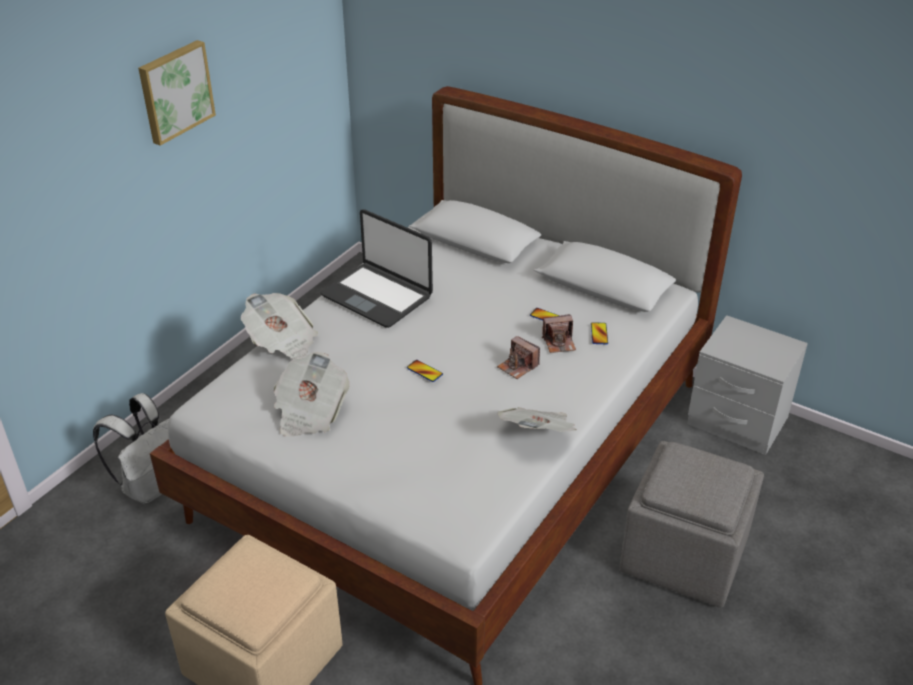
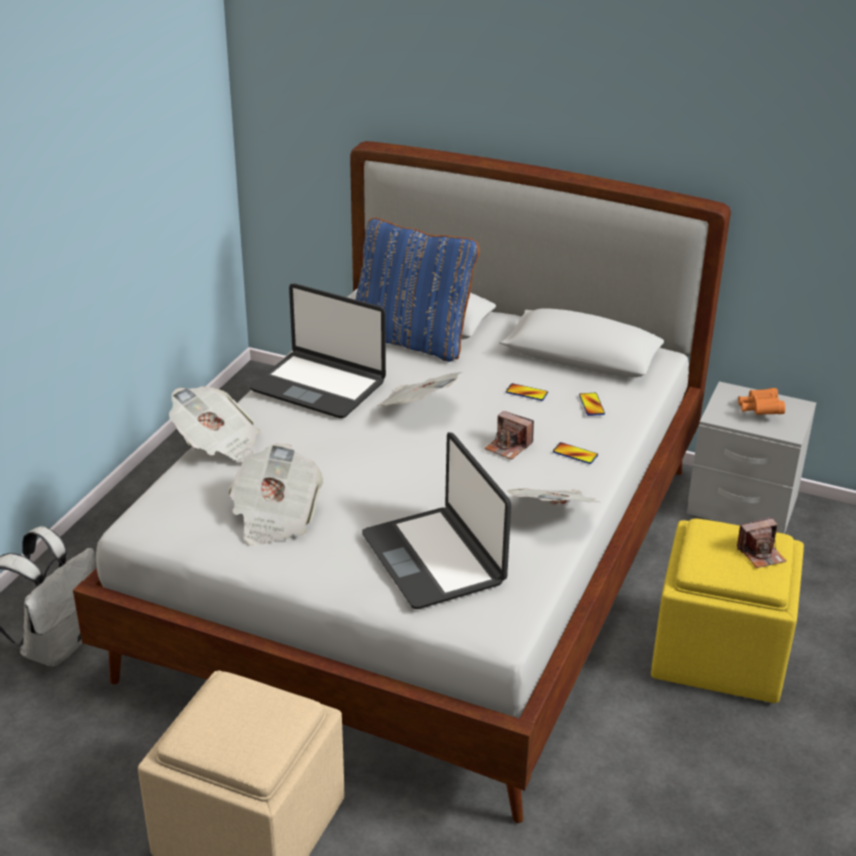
camera: 10 degrees left, 5 degrees down
picture [138,40,216,146] -> none
phone [407,360,443,382] -> phone moved to [553,442,598,464]
camera [542,314,576,353] -> camera moved to [737,517,786,568]
grey ottoman [619,441,764,608] -> yellow ottoman [651,518,804,703]
none -> blue pillow [356,218,480,362]
none -> laptop [362,432,511,609]
none -> newspaper [377,372,462,406]
none -> orange binoculars [738,388,785,415]

